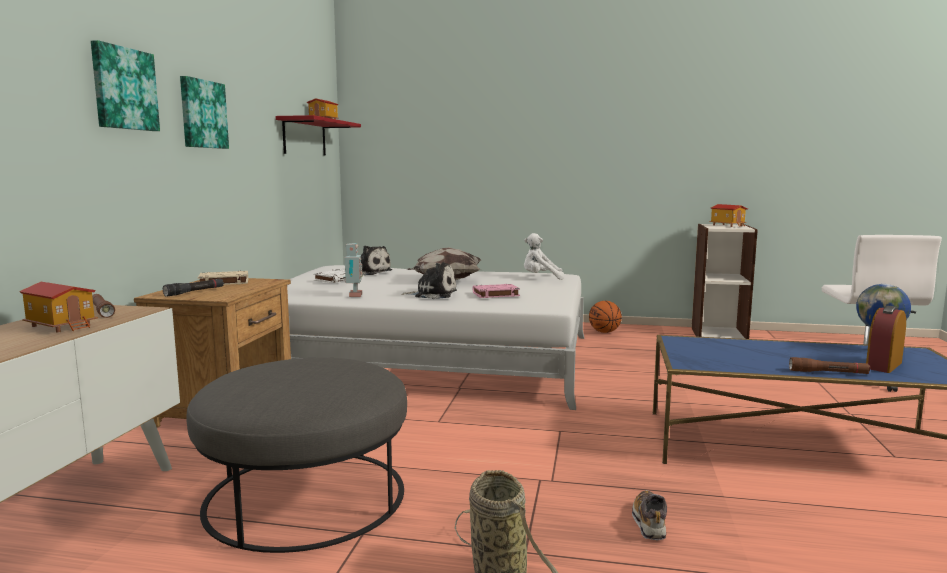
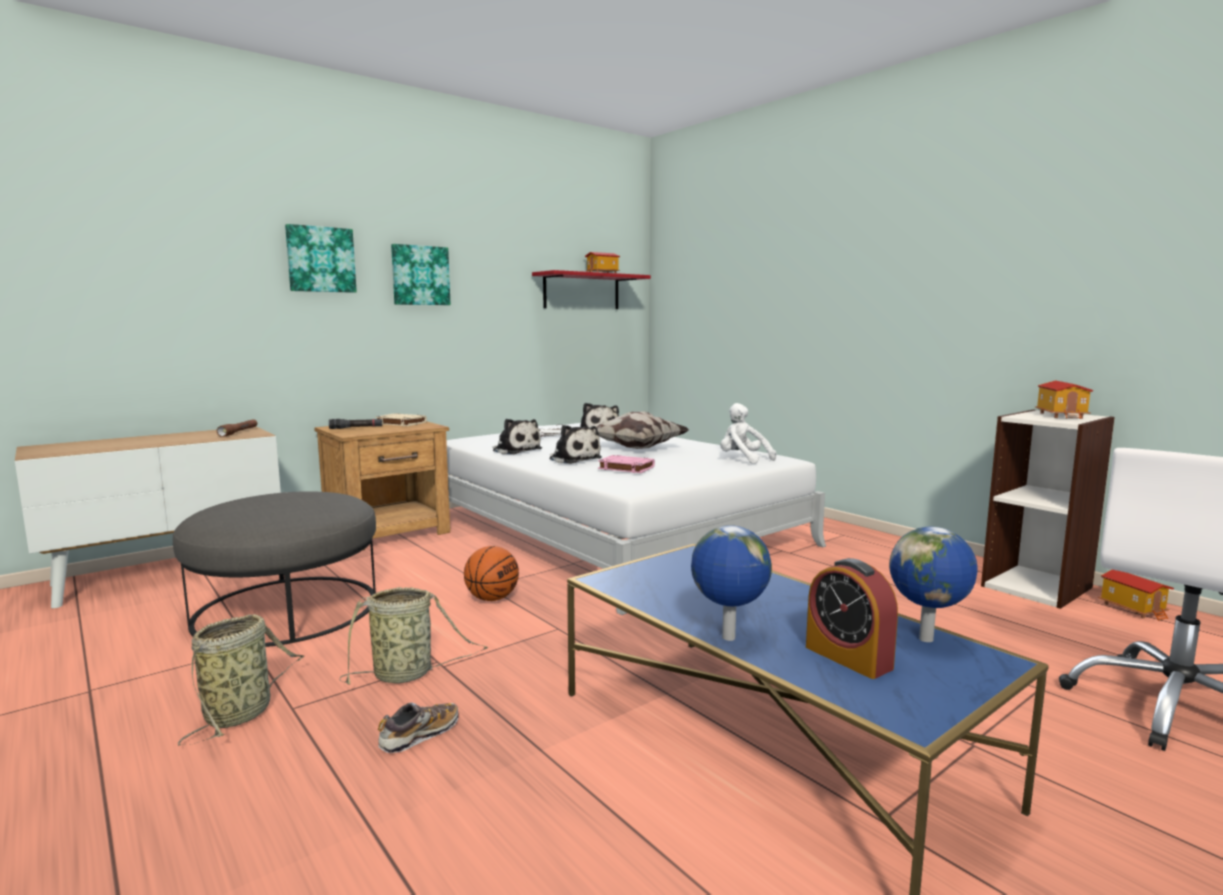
camera: 40 degrees right, 0 degrees up
toy house [19,282,98,333] -> toy house moved to [1098,570,1174,621]
toy robot [343,243,363,297] -> plush toy [492,419,542,454]
basketball [589,301,622,333] -> basketball moved to [464,546,519,601]
brown flashlight [789,357,870,374] -> globe [691,525,772,641]
alarm clock [866,306,906,373] -> alarm clock turned 120 degrees counterclockwise [806,558,898,679]
none -> basket [339,587,488,684]

